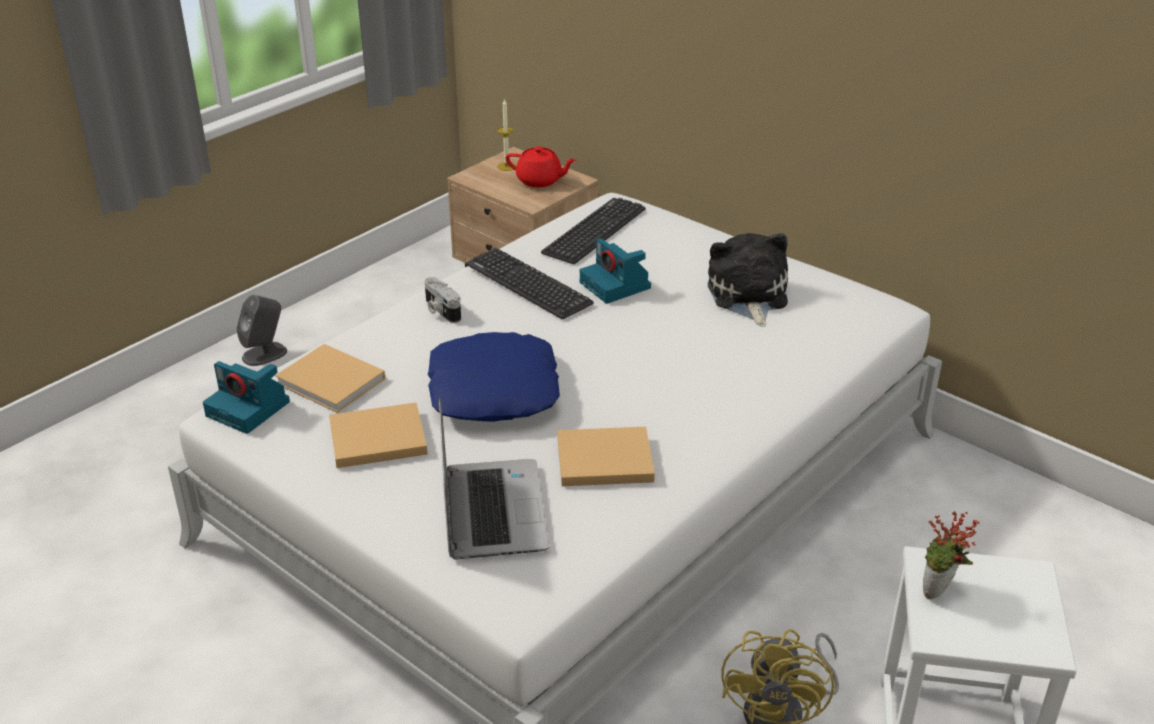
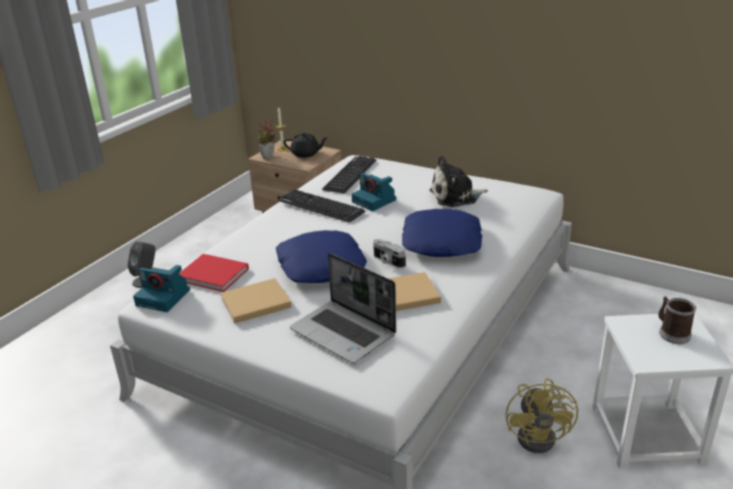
camera: 10 degrees left, 5 degrees down
beige book [275,344,385,413] -> red book [179,254,249,292]
camera [425,277,461,323] -> camera moved to [373,239,406,268]
laptop [439,397,549,560] -> laptop turned 150 degrees clockwise [290,253,396,364]
red teapot [506,146,577,187] -> black teapot [283,133,327,158]
plush toy [708,233,788,327] -> plush toy turned 90 degrees counterclockwise [429,155,488,207]
potted plant [923,511,980,599] -> potted plant moved to [257,120,277,160]
none -> blue pillow [402,209,482,257]
none -> mug [658,296,696,344]

